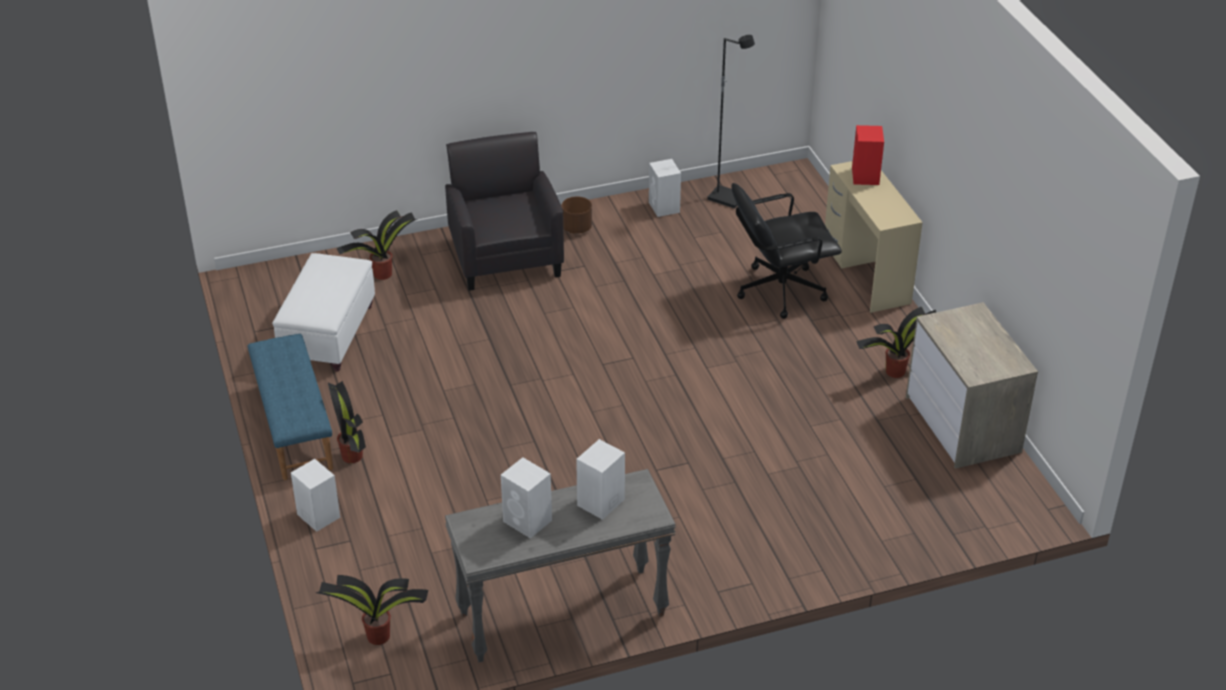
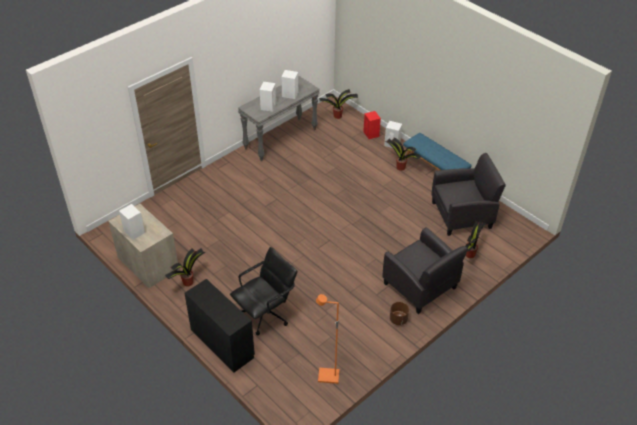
camera: 155 degrees right, 5 degrees up
white ottoman [272,253,375,372] -> black armchair [432,153,506,236]
white speaker [649,159,681,217] -> white speaker moved to [119,204,145,240]
black floor lamp [708,35,755,208] -> orange floor lamp [316,294,339,384]
beige desk [825,161,923,313] -> black desk [184,279,255,372]
red speaker [852,125,884,185] -> red speaker moved to [363,111,381,139]

